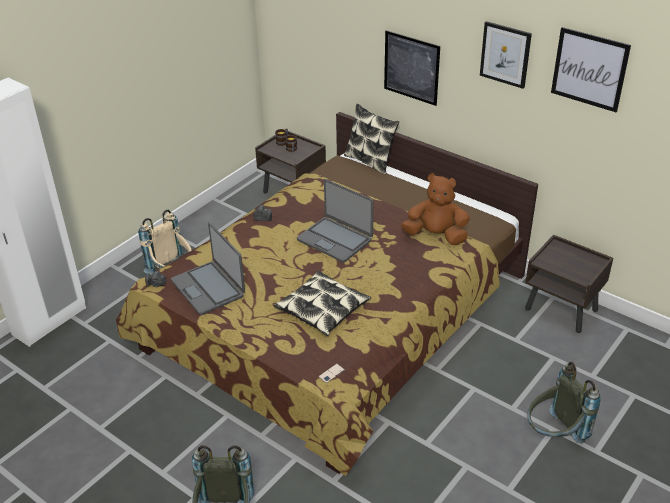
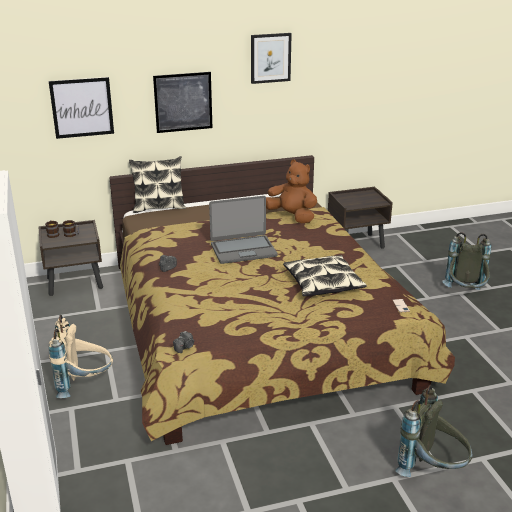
camera: 55 degrees left, 10 degrees down
laptop [171,222,245,315] -> none
brown plush toy [401,173,470,245] -> brown plush toy turned 75 degrees clockwise [266,159,317,223]
picture [551,27,631,112] -> picture moved to [49,77,114,139]

